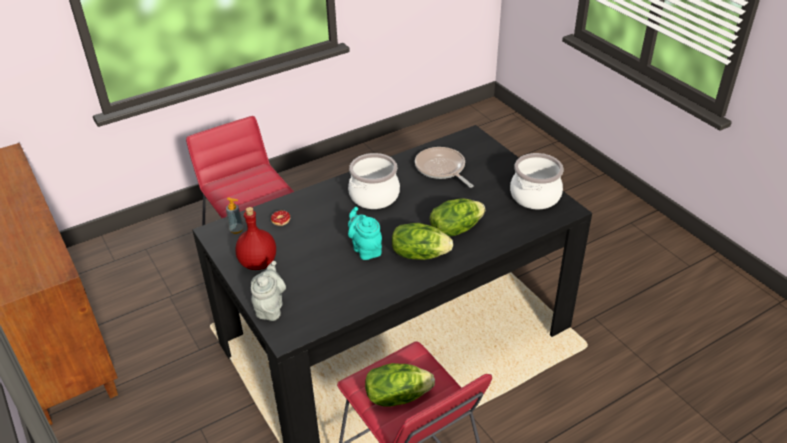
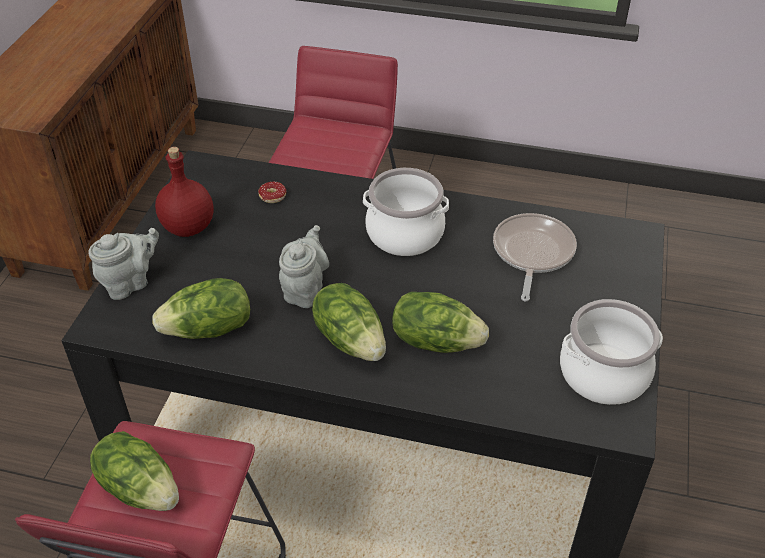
camera: 45 degrees right, 5 degrees up
soap dispenser [226,198,244,234] -> none
turquoise teapot [348,207,382,260] -> grey teapot [279,225,329,308]
none -> lettuce [152,278,250,339]

